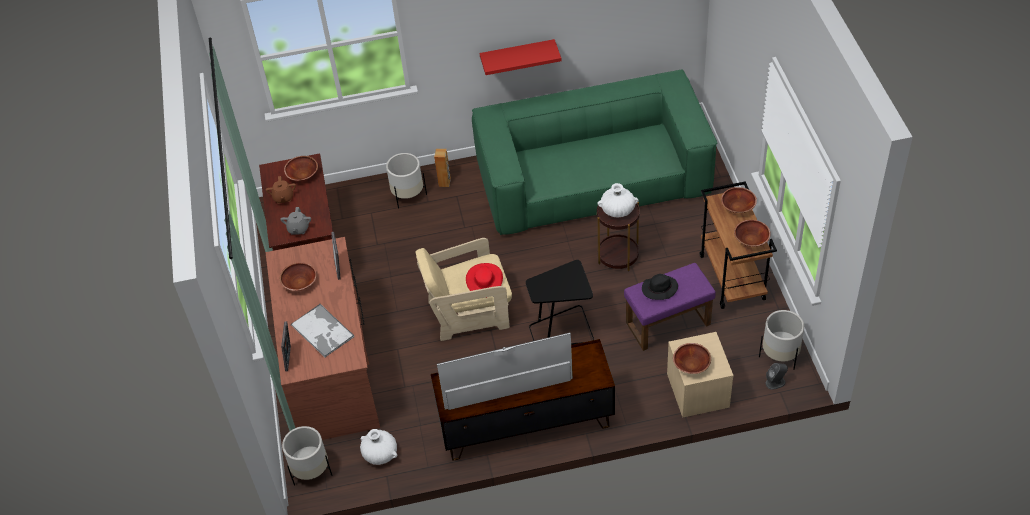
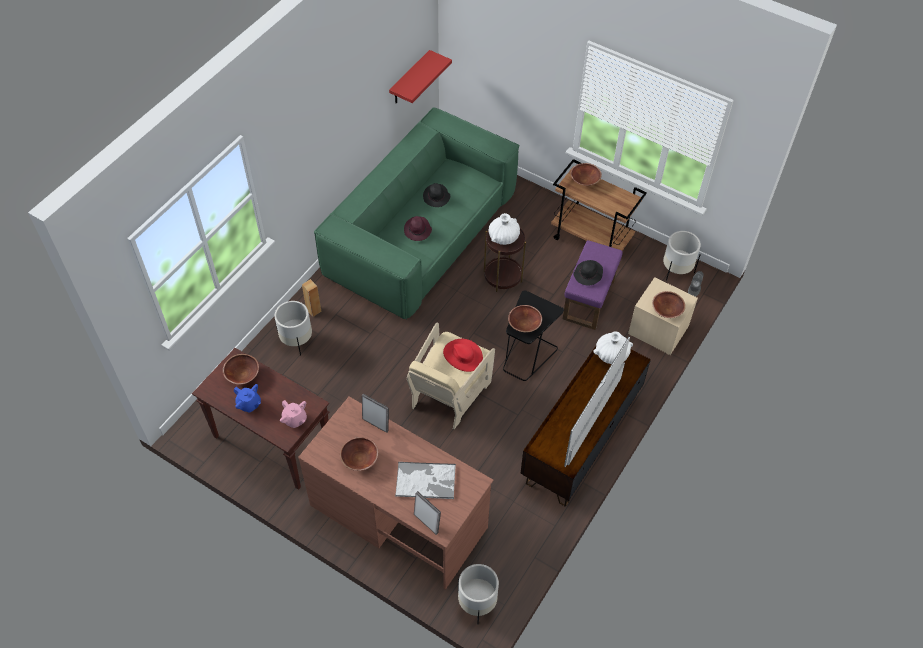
camera: 50 degrees left, 5 degrees up
brown teapot [266,176,296,204] -> blue teapot [234,384,261,413]
grey teapot [280,207,311,235] -> pink teapot [280,400,307,428]
white vase [360,429,397,465] -> white vase moved to [593,331,633,364]
red shelf [480,39,561,75] -> red shelf moved to [389,50,452,103]
brown bowl [734,220,771,247] -> brown bowl moved to [508,305,542,332]
none -> purple hat [404,216,432,241]
none -> black hat [423,183,450,207]

